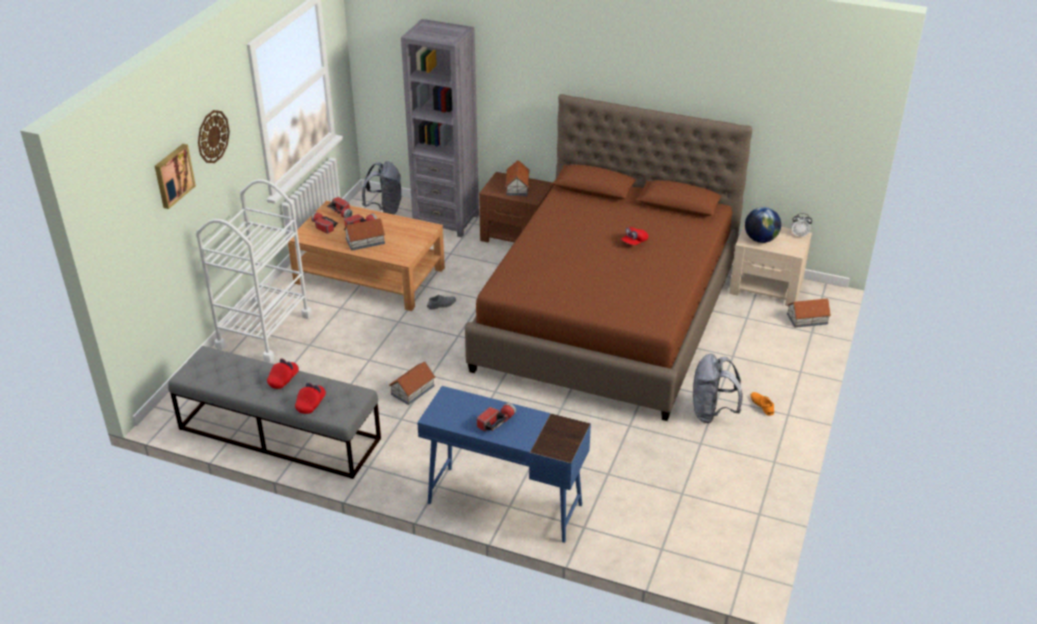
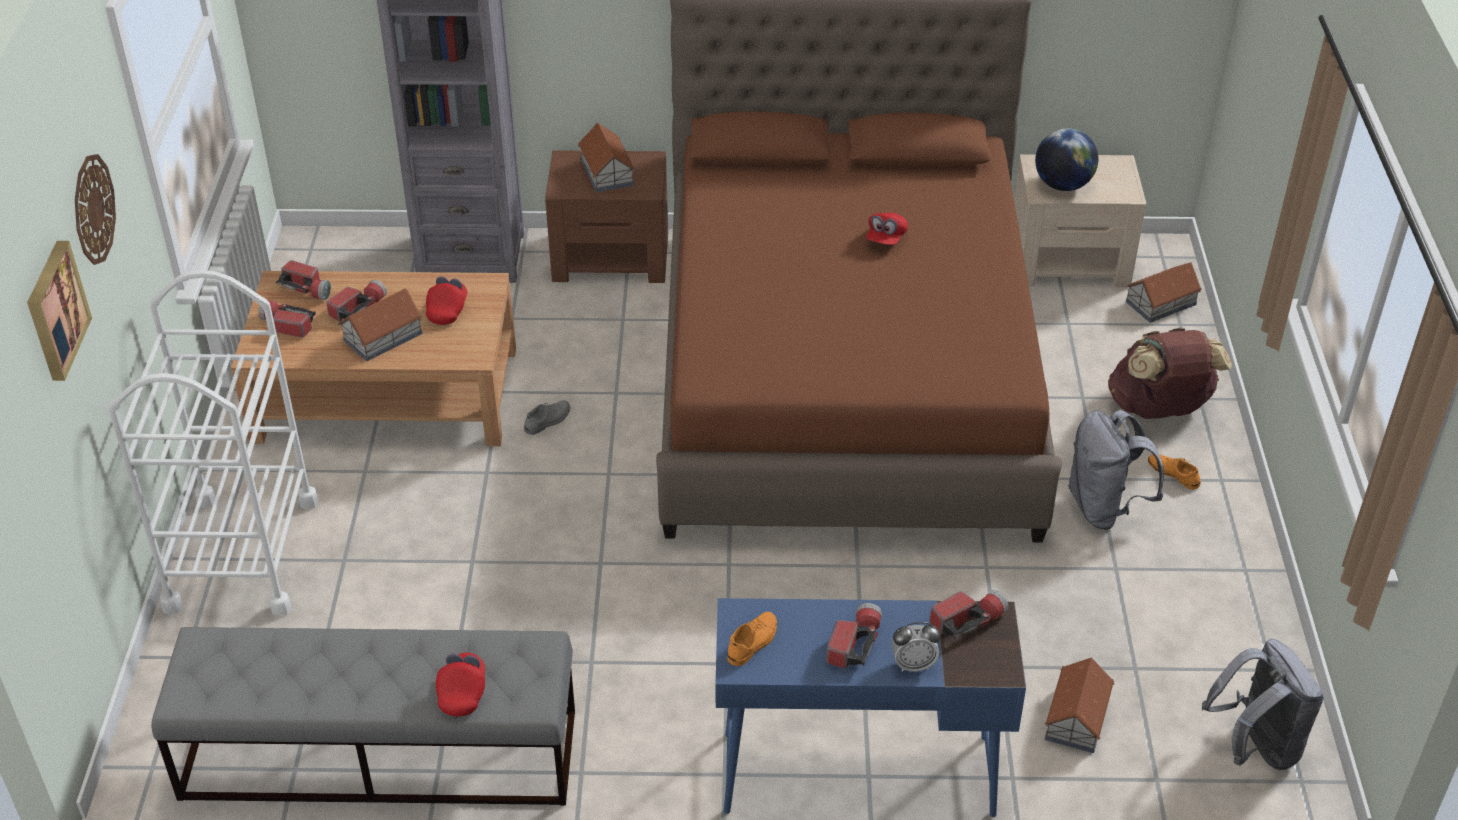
camera: 20 degrees left, 5 degrees up
red cap [267,359,299,389] -> red cap moved to [426,276,467,325]
grey backpack [362,161,401,215] -> grey backpack moved to [1202,639,1324,770]
toy house [389,362,436,405] -> toy house moved to [1045,657,1115,753]
alarm clock [792,213,812,237] -> alarm clock moved to [892,622,941,672]
none -> orange shoe [727,612,777,666]
none -> flashlight [930,590,1009,639]
none -> brown backpack [1108,328,1232,419]

